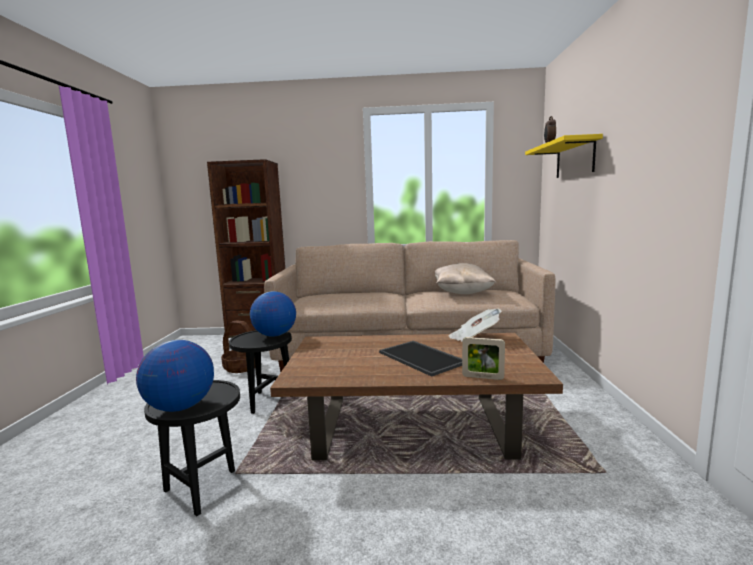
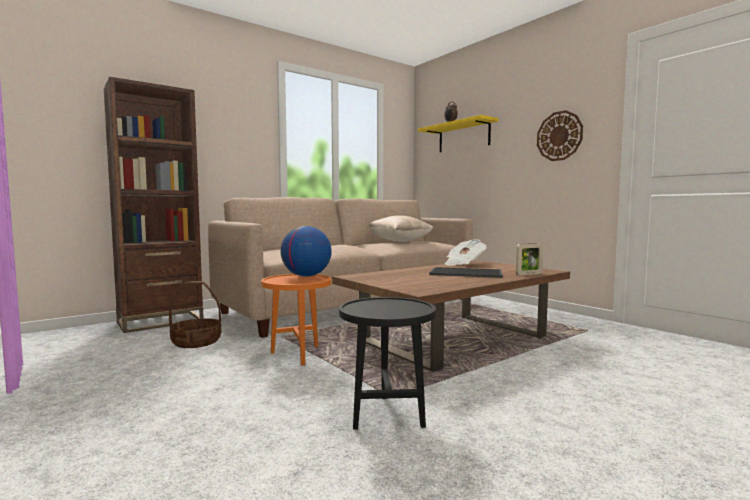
camera: 40 degrees left, 5 degrees down
globe [136,340,214,412] -> none
black side table [229,330,292,414] -> orange side table [261,274,332,366]
none -> wall clock [537,110,583,161]

